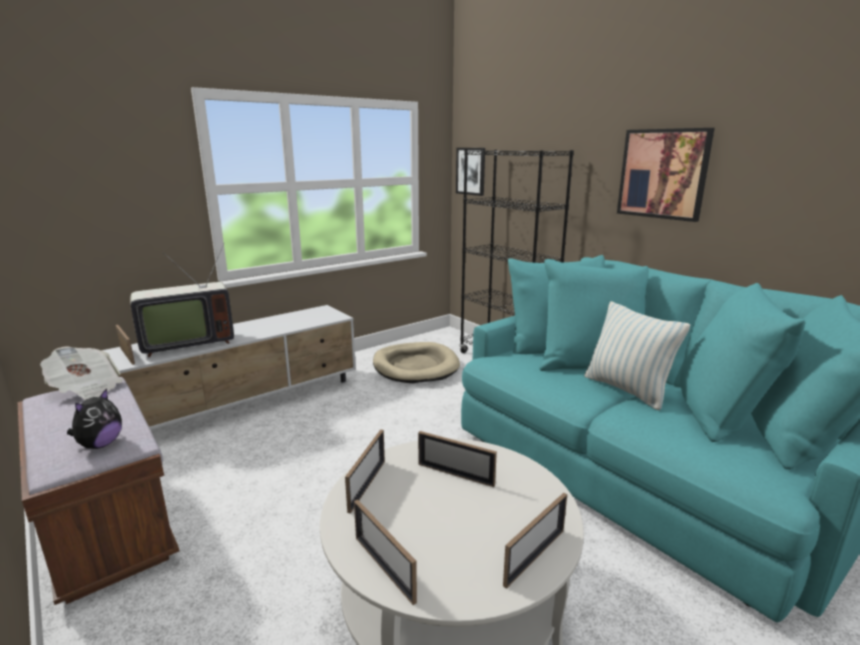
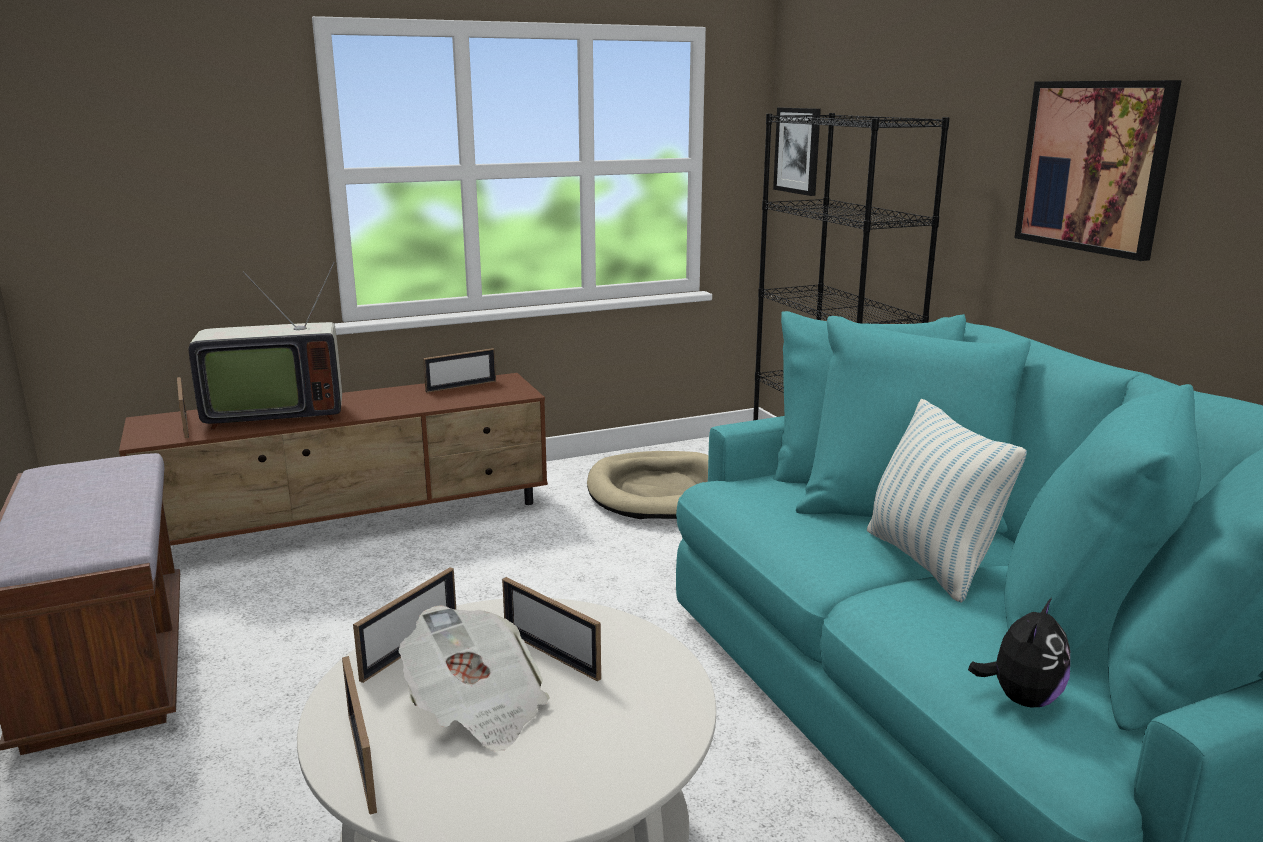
camera: 15 degrees right, 0 degrees up
newspaper [40,346,123,400] -> newspaper moved to [399,605,550,751]
plush toy [67,388,122,449] -> plush toy moved to [968,598,1071,707]
white tv stand [102,305,356,430] -> brown tv stand [119,373,548,546]
picture frame [503,493,567,589] -> picture frame moved to [423,348,496,393]

